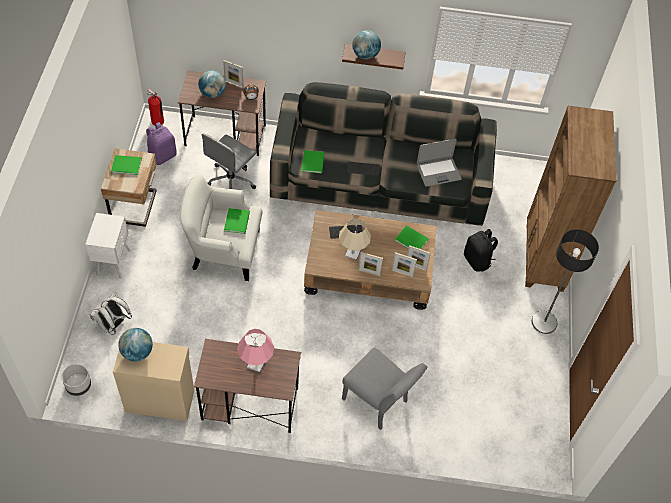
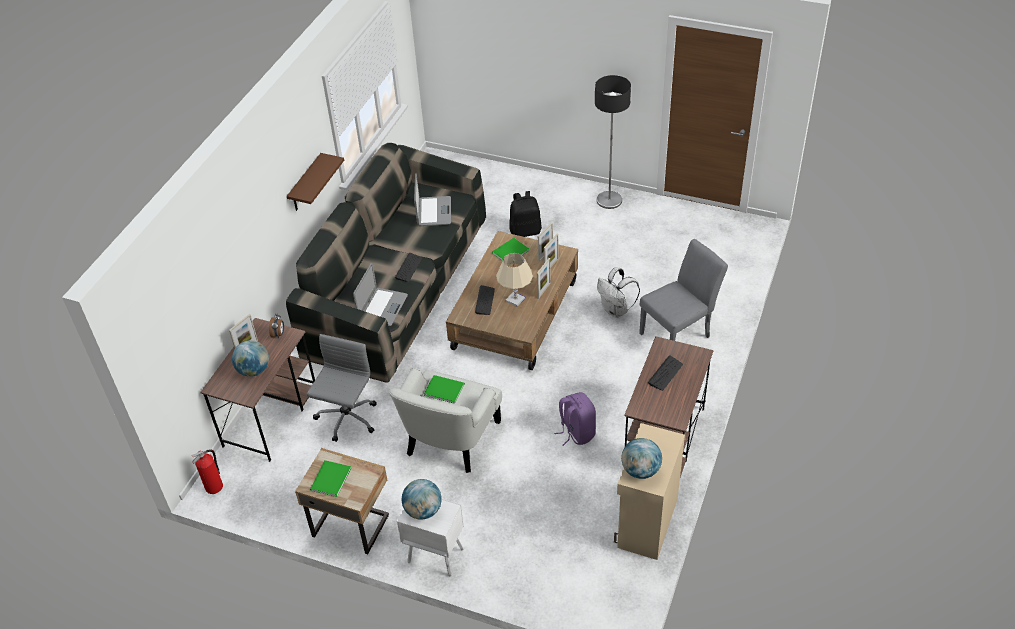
camera: 70 degrees left, 10 degrees down
grey planter [62,364,91,396] -> none
white backpack [90,292,132,335] -> white backpack moved to [597,267,640,318]
purple backpack [146,122,177,165] -> purple backpack moved to [554,392,596,446]
grey office chair [202,133,256,189] -> grey office chair turned 120 degrees counterclockwise [307,334,377,442]
pink table lamp [237,329,274,372] -> keyboard [648,356,683,391]
green book [302,150,324,173] -> laptop [353,263,408,326]
globe [352,30,381,59] -> globe moved to [402,479,442,520]
brown bookcase [525,106,616,292] -> none

